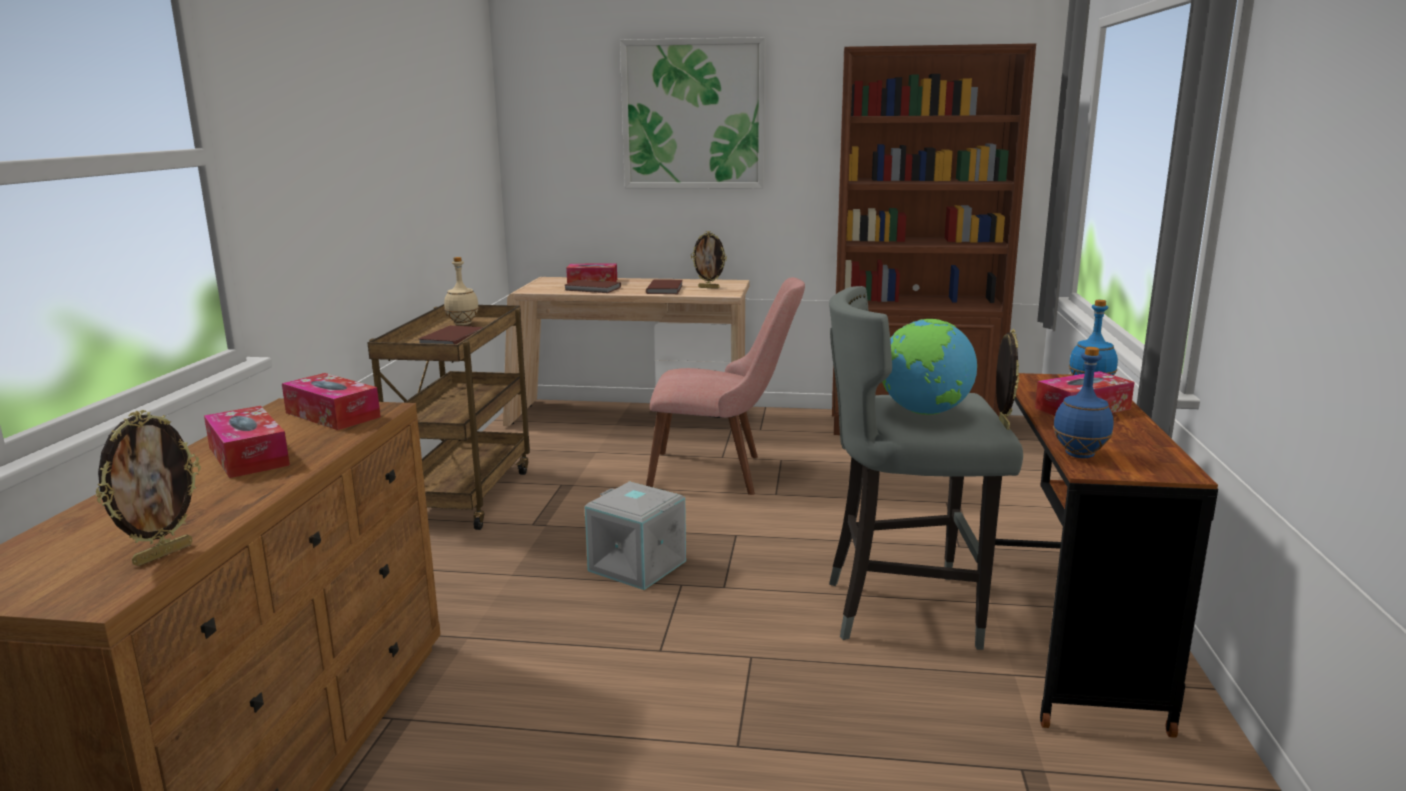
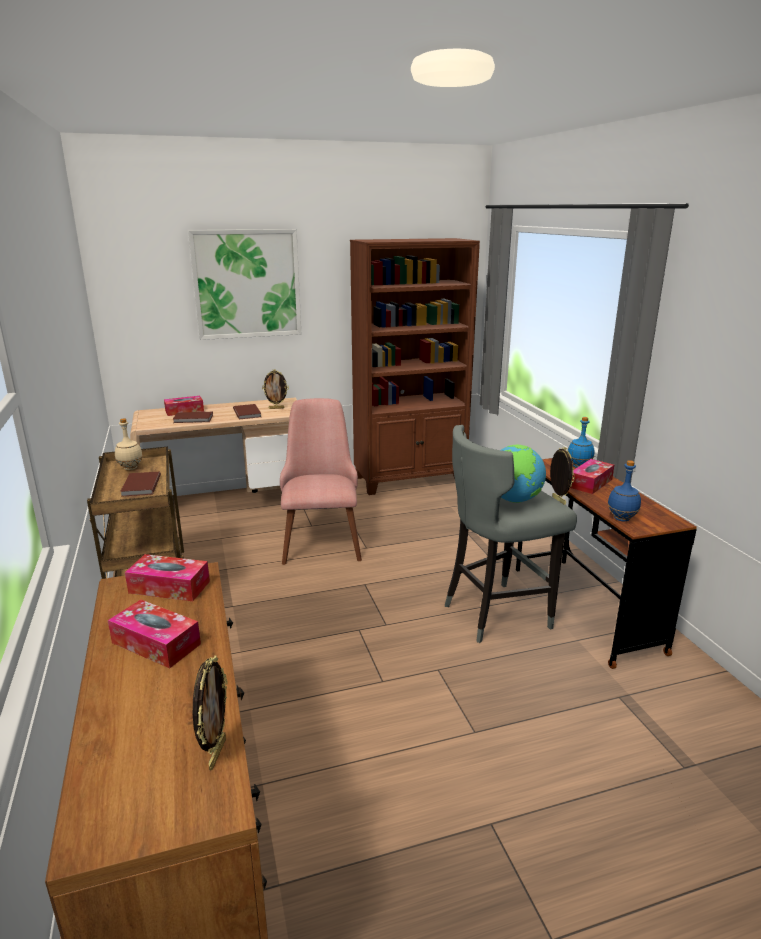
camera: 25 degrees left, 5 degrees up
grey storage box [584,481,686,590] -> none
pink chair [646,277,805,495] -> pink chair turned 75 degrees counterclockwise [280,398,362,565]

